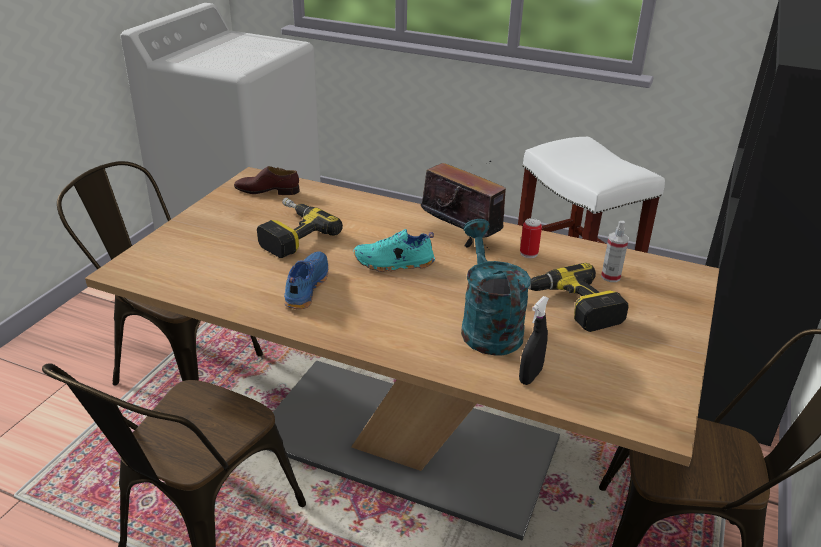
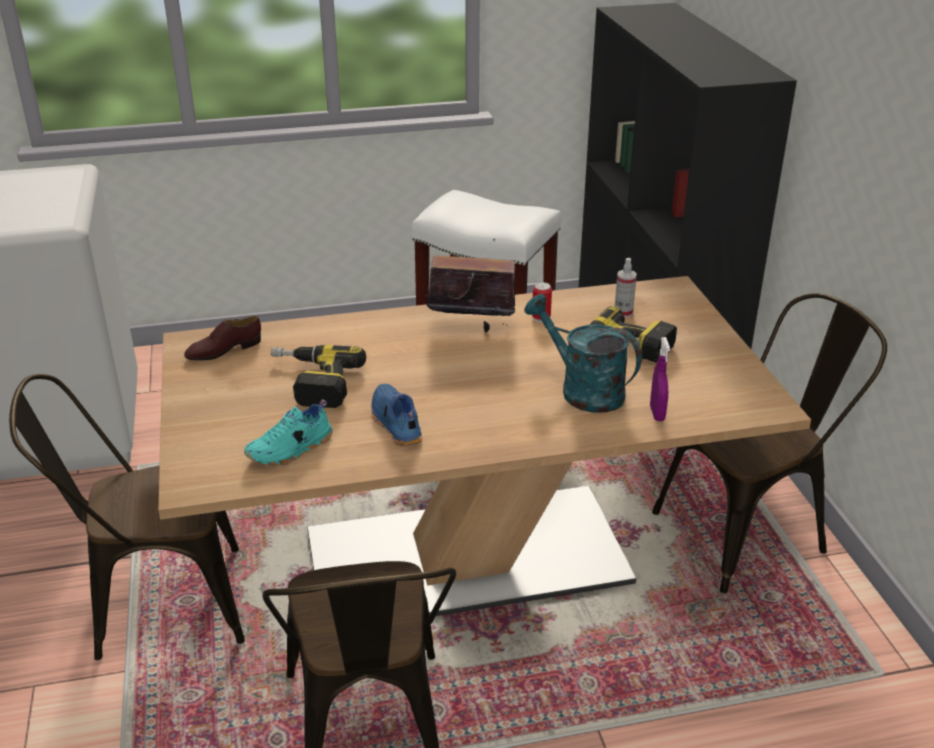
camera: 35 degrees left, 0 degrees up
turquoise shoe [354,229,435,272] -> turquoise shoe moved to [244,399,332,466]
black spray bottle [519,296,549,385] -> purple spray bottle [650,337,670,421]

